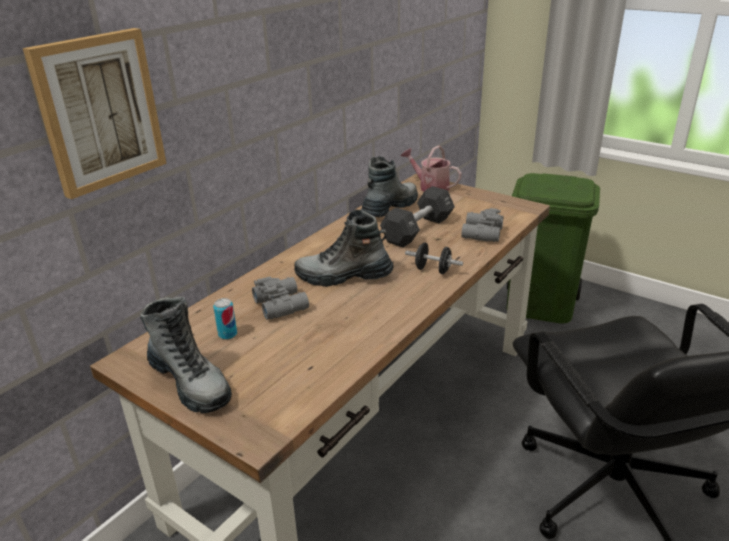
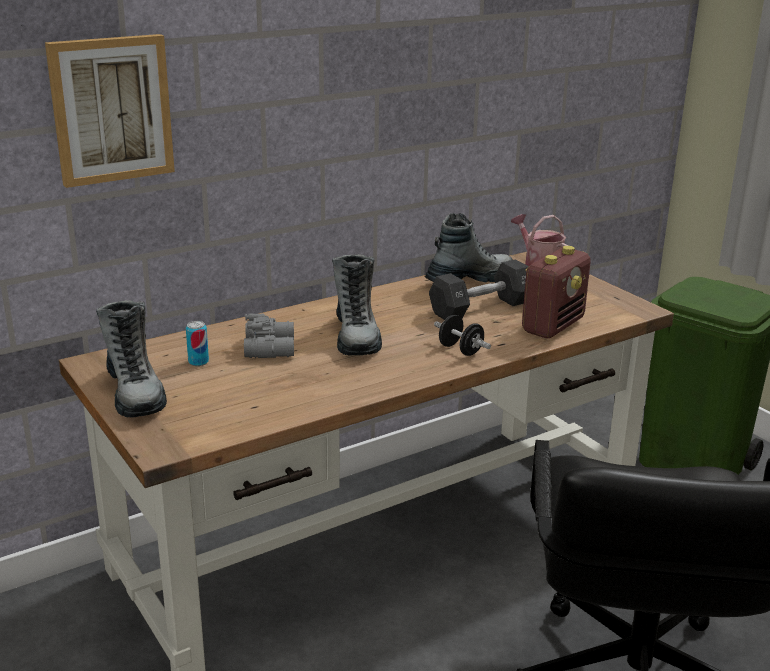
camera: 20 degrees right, 5 degrees down
boot [294,210,394,287] -> boot turned 120 degrees counterclockwise [332,254,382,356]
grey binoculars [461,208,503,242] -> radio [522,246,591,338]

